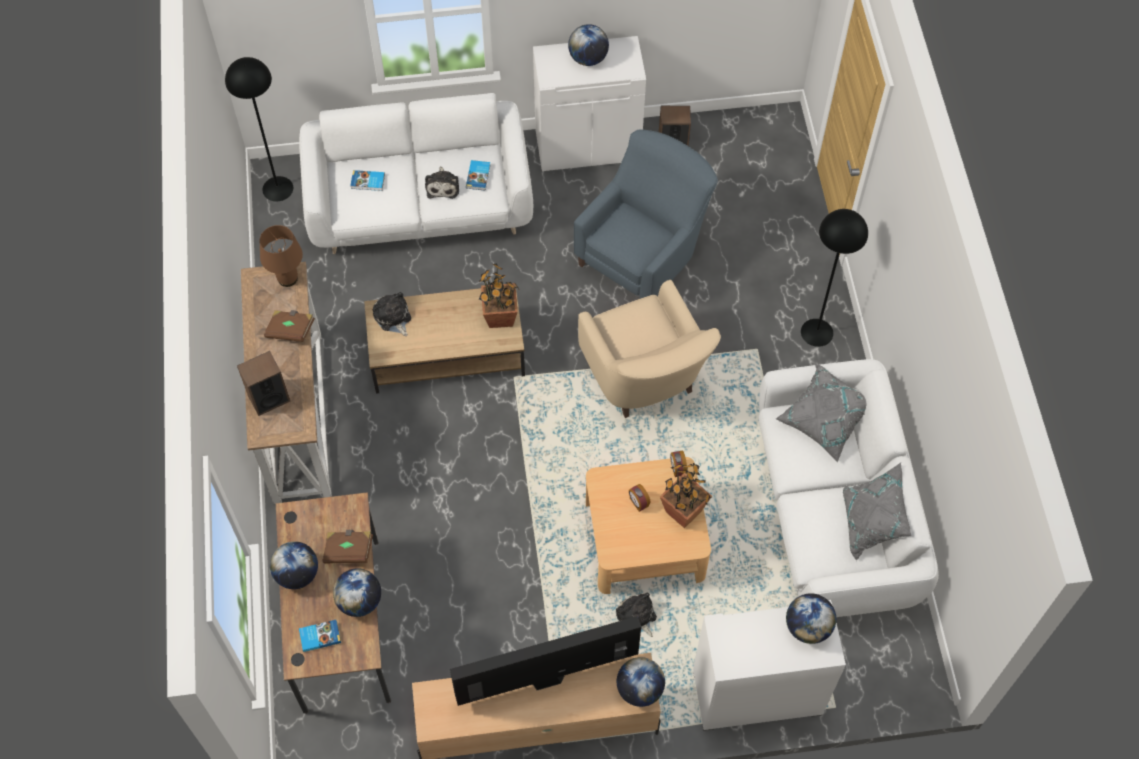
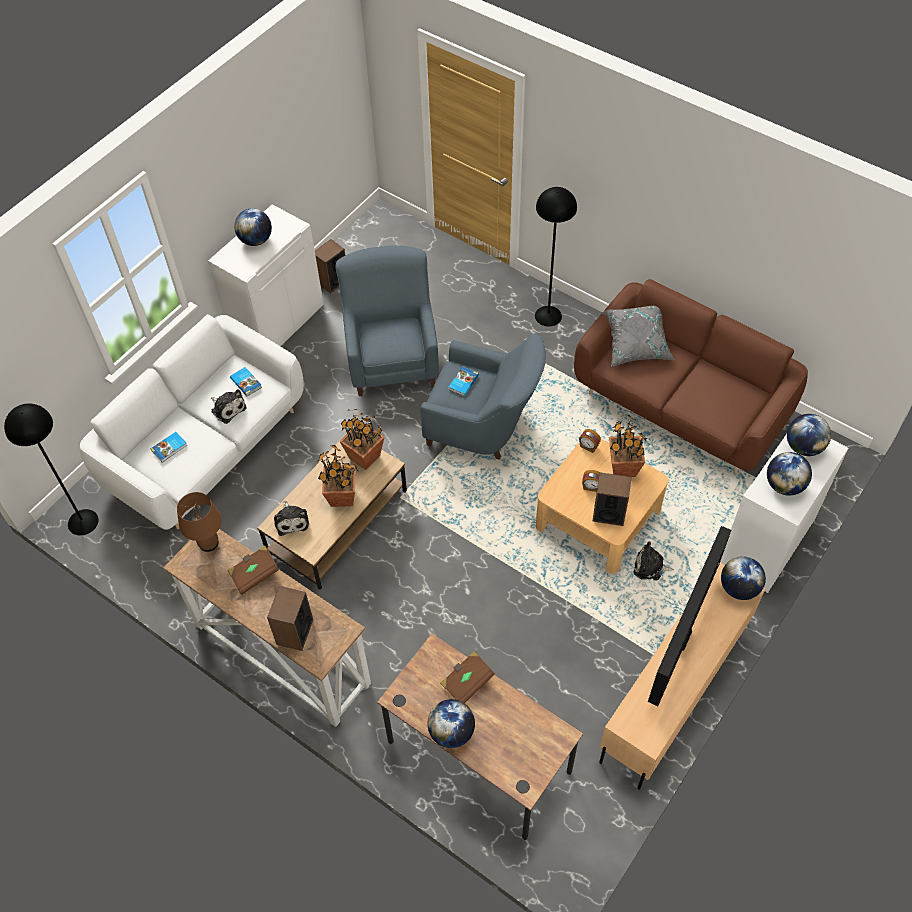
camera: 45 degrees left, 5 degrees down
book [299,620,341,652] -> book moved to [448,367,479,396]
globe [333,568,381,617] -> globe moved to [767,452,812,496]
plush toy [373,292,411,336] -> plush toy turned 120 degrees counterclockwise [274,501,309,536]
beige armchair [578,280,721,418] -> blue armchair [420,333,546,460]
white sofa [758,359,939,617] -> brown sofa [574,279,808,474]
grey pillow [843,462,911,561] -> none
none -> potted plant [317,445,359,507]
none -> speaker [592,472,632,526]

